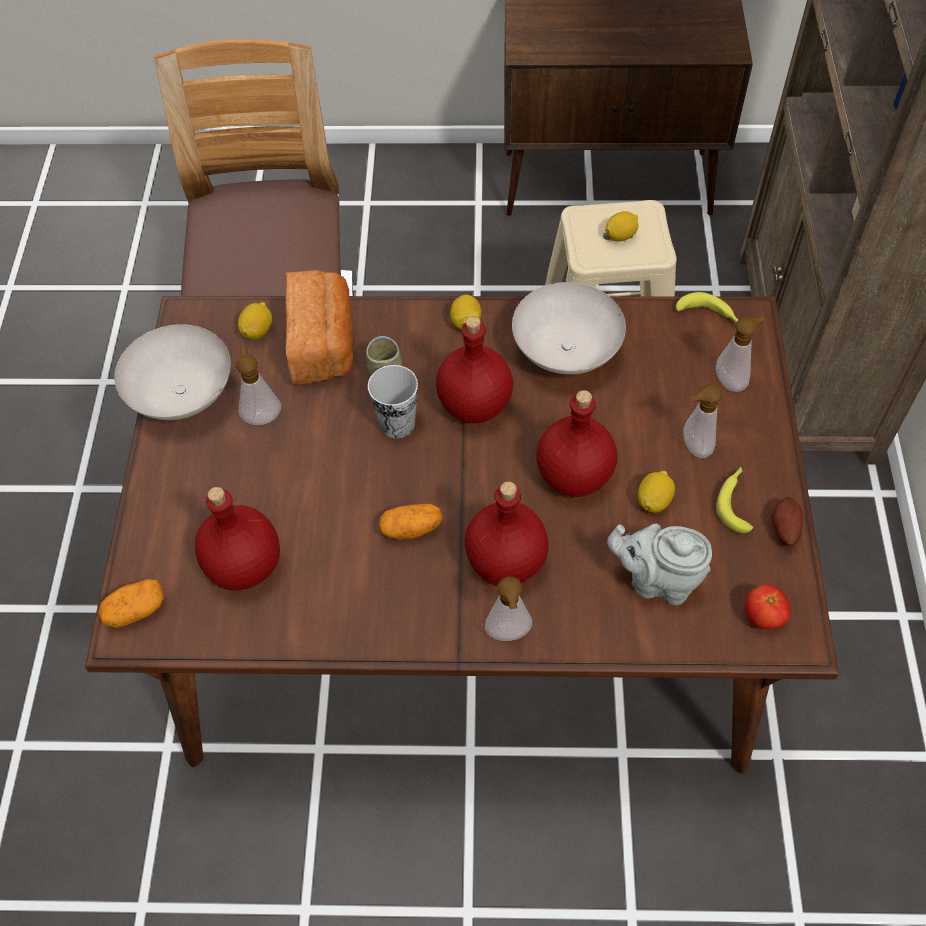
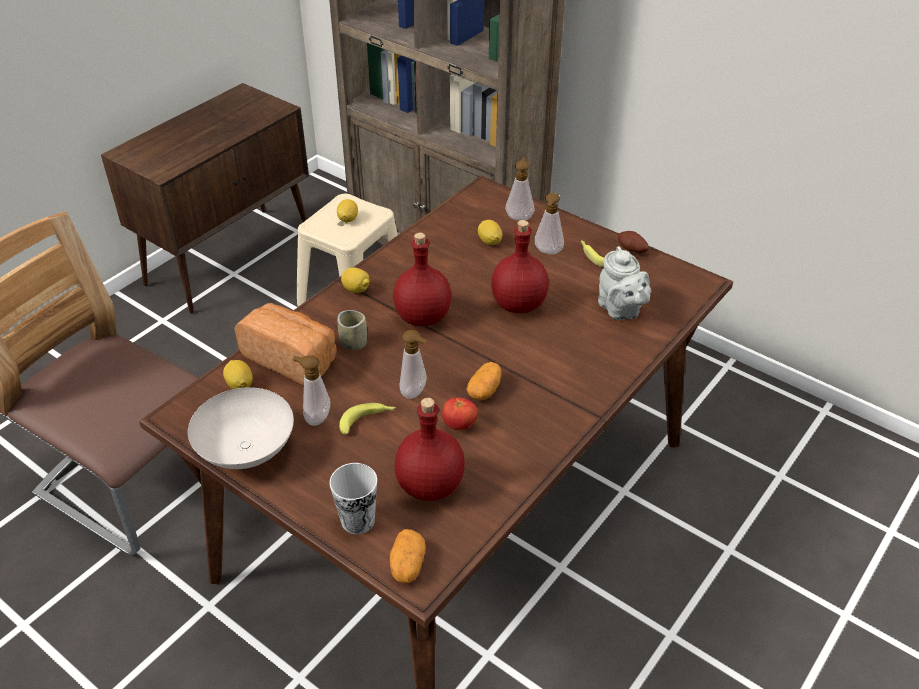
camera: 55 degrees left, 15 degrees down
cup [368,365,418,438] -> cup moved to [329,463,377,535]
red bottle [464,481,549,585] -> none
soap dispenser [485,576,532,641] -> soap dispenser moved to [400,330,427,399]
white bowl [512,282,626,375] -> none
grey teapot [607,524,712,606] -> grey teapot turned 75 degrees counterclockwise [598,246,651,320]
lemon [638,471,675,513] -> lemon moved to [478,220,502,245]
banana [676,292,738,324] -> banana moved to [339,403,396,435]
tomato [745,584,790,629] -> tomato moved to [442,398,477,430]

